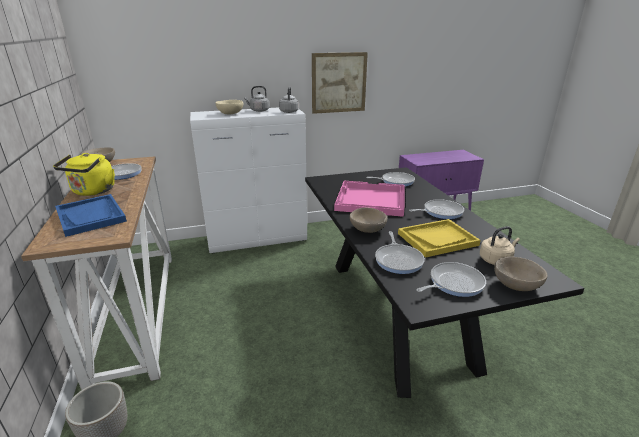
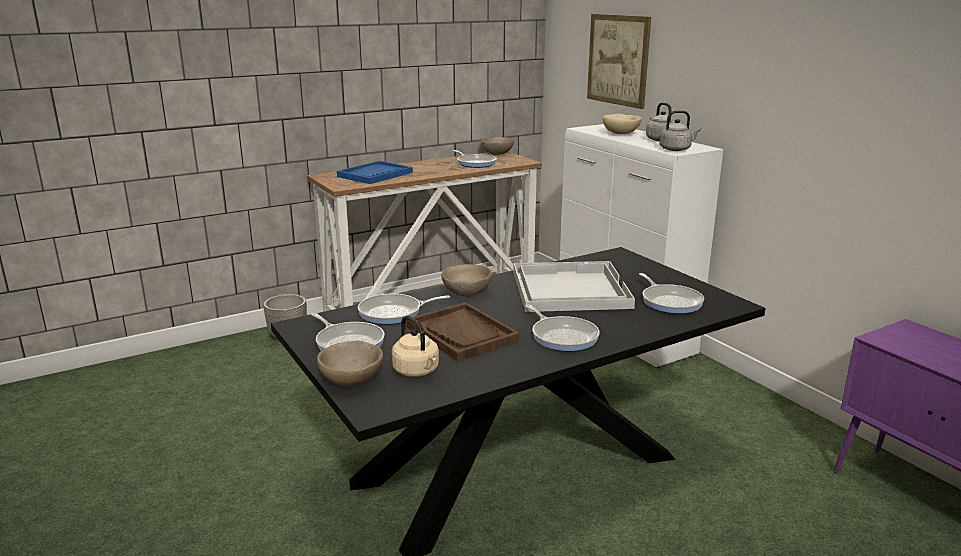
camera: 75 degrees right, 5 degrees down
yellow kettle [53,153,115,196] -> none
picture [312,52,368,114] -> picture moved to [587,14,651,109]
pink tray [334,181,405,217] -> white tray [513,261,635,312]
yellow tray [398,219,481,258] -> brown tray [406,302,520,362]

